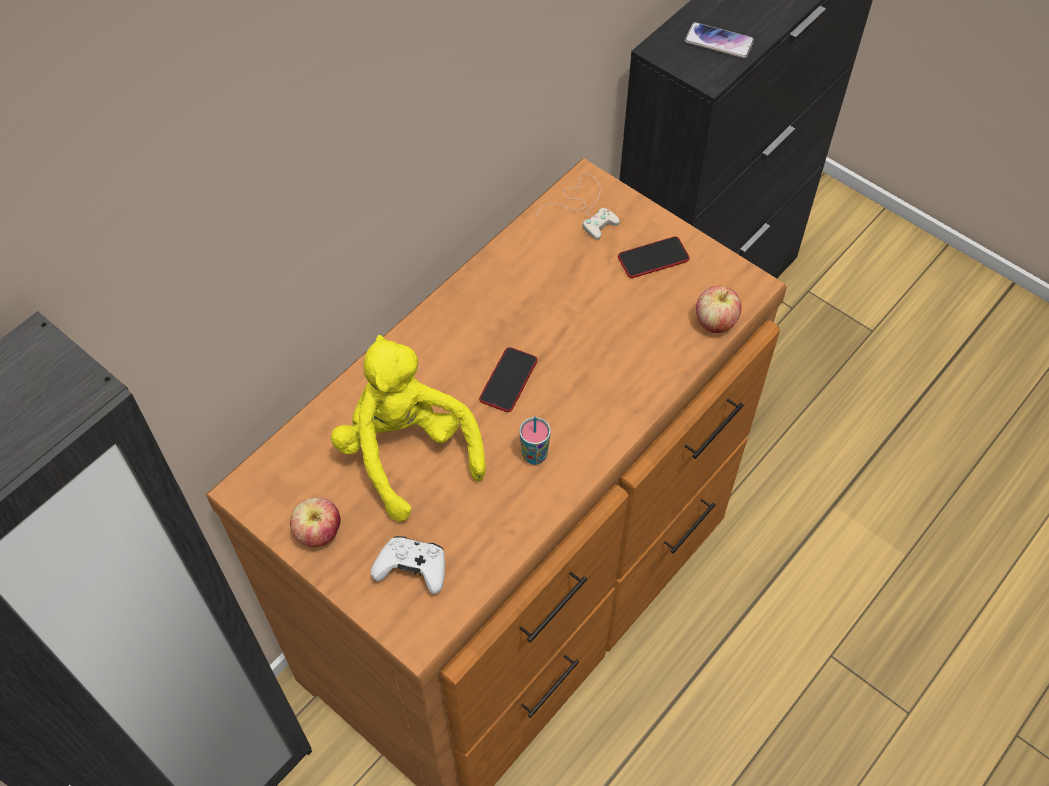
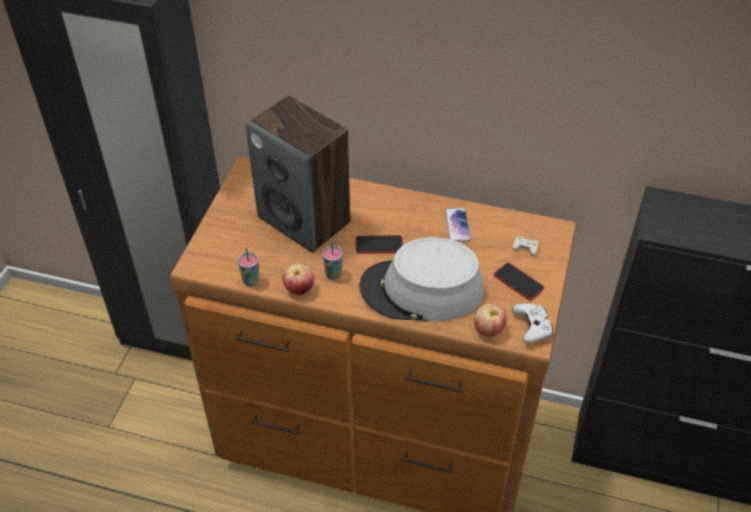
camera: 65 degrees right, 10 degrees down
apple [290,497,341,547] -> apple moved to [282,264,314,295]
yellow plush toy [331,335,486,522] -> speaker [245,96,351,253]
white game controller [371,536,445,595] -> white game controller moved to [512,303,553,344]
phone [685,22,754,58] -> phone moved to [445,208,471,242]
none -> cup [238,248,259,286]
none -> grey hat [359,237,484,322]

